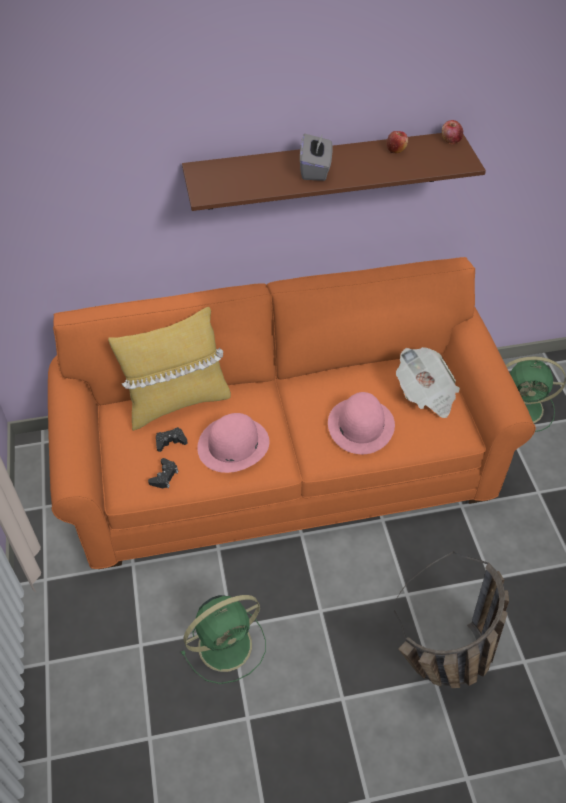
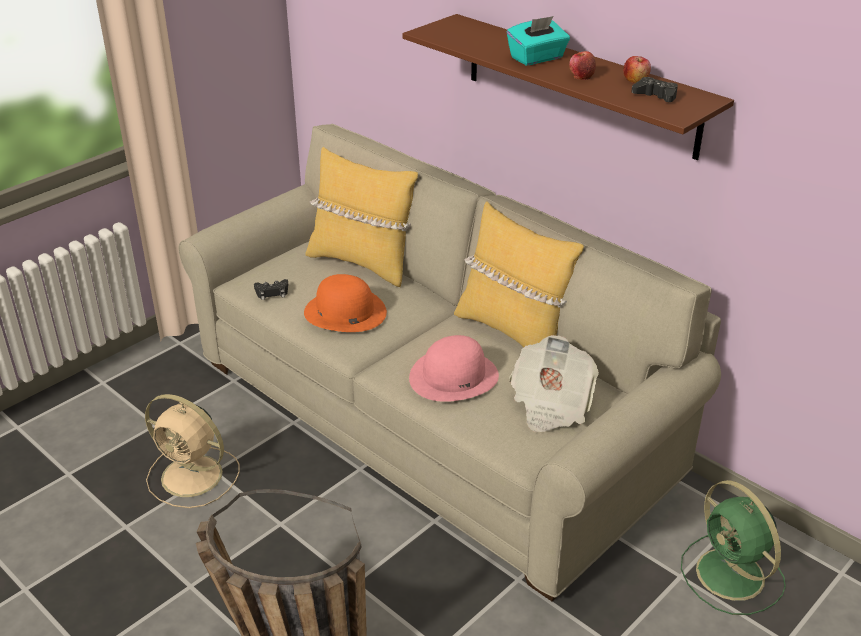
camera: 55 degrees right, 15 degrees down
orange sofa [48,257,536,569] -> beige sofa [178,124,721,601]
black game controller [156,427,188,452] -> black game controller moved to [631,77,678,102]
green fan [181,595,266,684] -> beige fan [145,394,240,508]
pink hat [197,413,269,473] -> orange hat [304,274,387,332]
grey tissue box [300,133,333,181] -> turquoise tissue box [507,16,570,66]
apple [442,120,463,145] -> apple moved to [569,51,596,80]
none -> yellow pillow [454,201,584,348]

